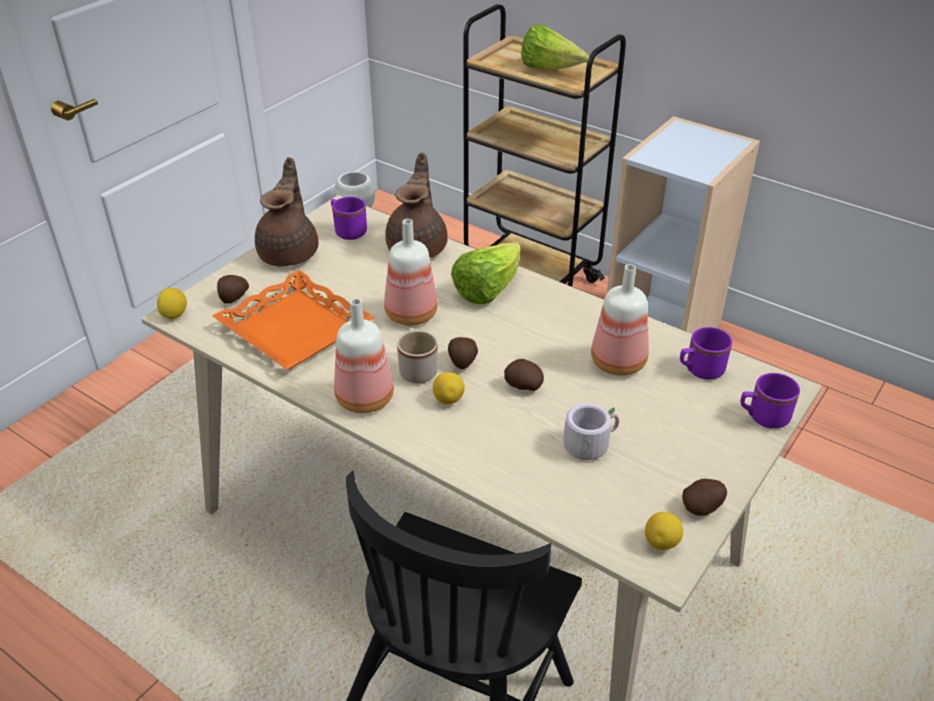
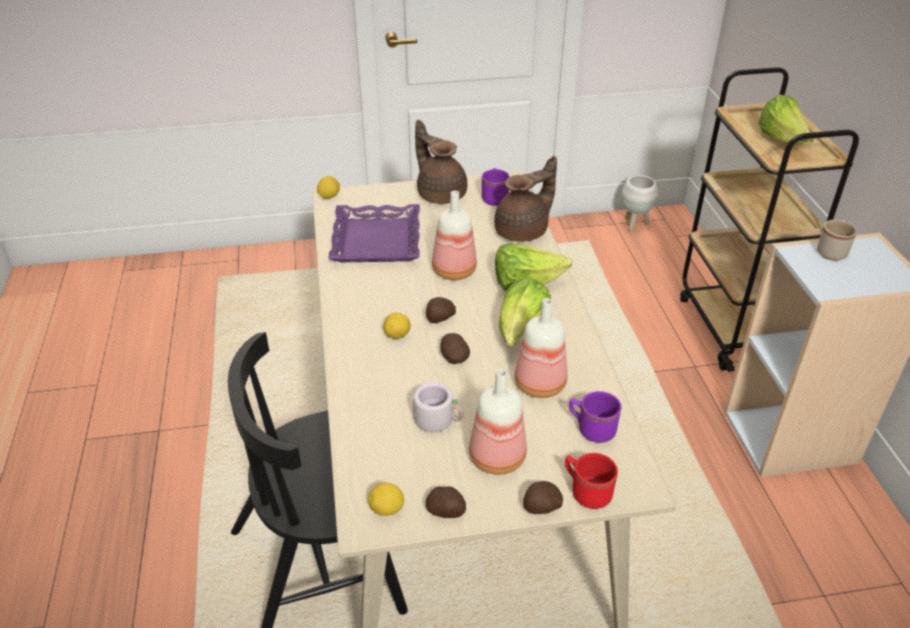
camera: 45 degrees right, 0 degrees up
orange tray [212,270,374,370] -> purple tray [328,204,420,262]
potato [217,275,249,304] -> potato moved to [523,481,563,514]
brown teapot [255,157,319,266] -> brown teapot turned 90 degrees counterclockwise [415,120,467,204]
bottle [334,298,394,413] -> bottle moved to [469,369,527,475]
beige mug [397,328,438,383] -> beige mug moved to [817,220,857,261]
purple mug [740,373,800,429] -> red mug [565,453,618,509]
none -> lettuce [499,278,551,347]

